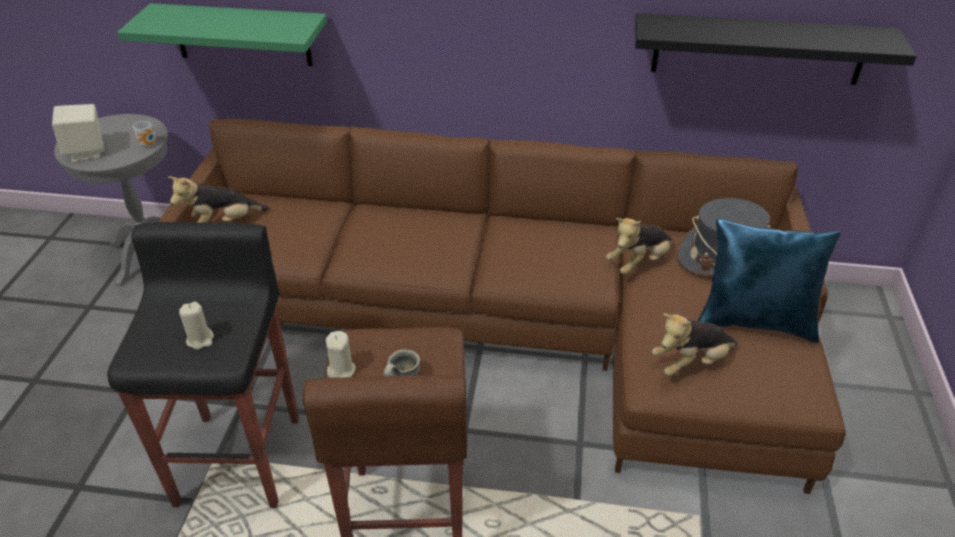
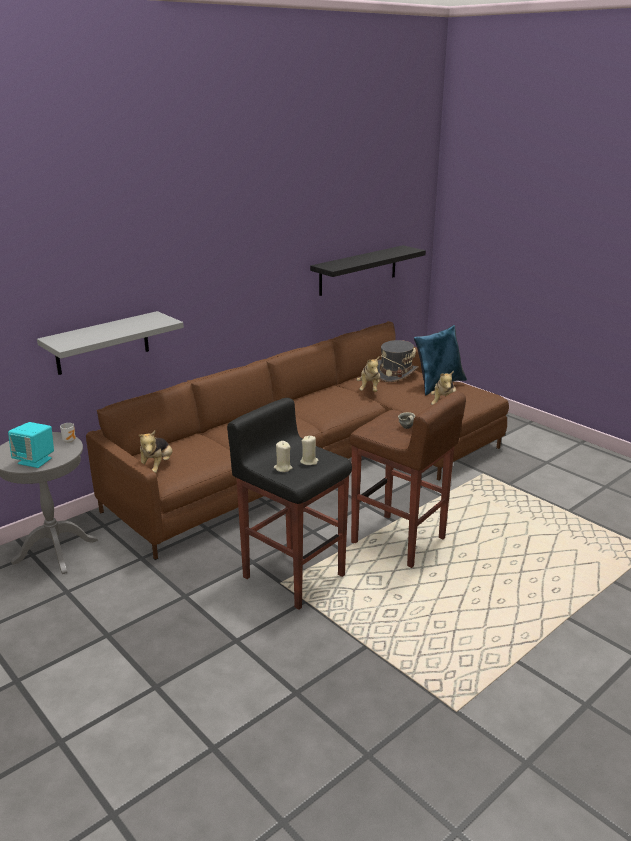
camera: 50 degrees left, 15 degrees down
beige speaker [52,104,104,162] -> turquoise speaker [8,422,54,468]
green shelf [117,3,327,66] -> grey shelf [37,311,184,375]
beige candle [326,331,356,378] -> beige candle moved to [274,441,293,472]

